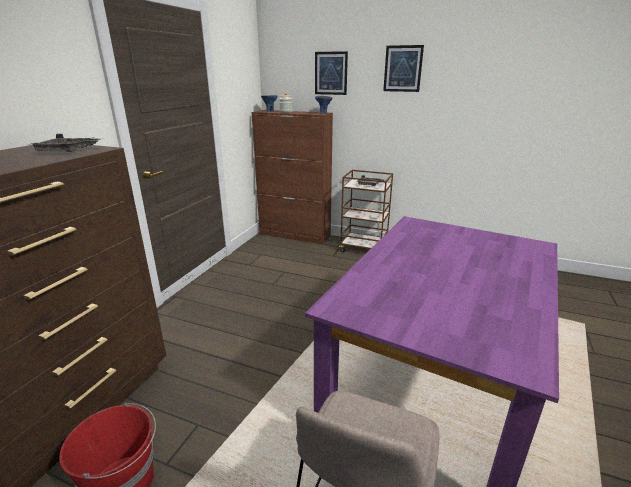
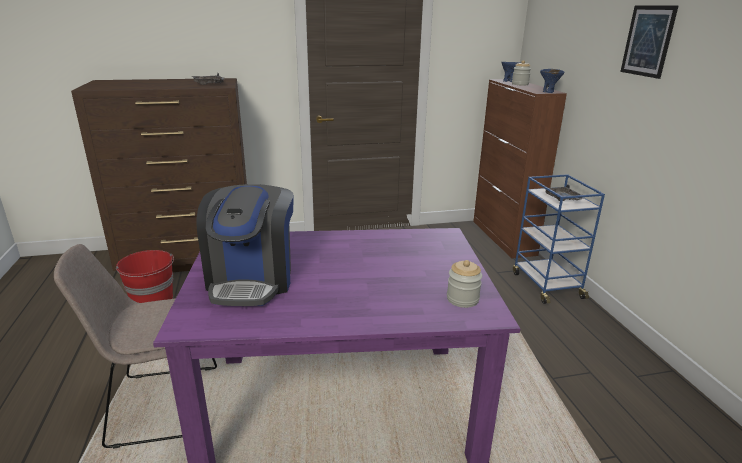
camera: 55 degrees right, 0 degrees up
picture [315,51,348,95] -> none
brown cart [339,170,393,252] -> blue cart [513,174,605,304]
none -> coffee machine [196,184,294,306]
none -> jar [447,260,482,308]

